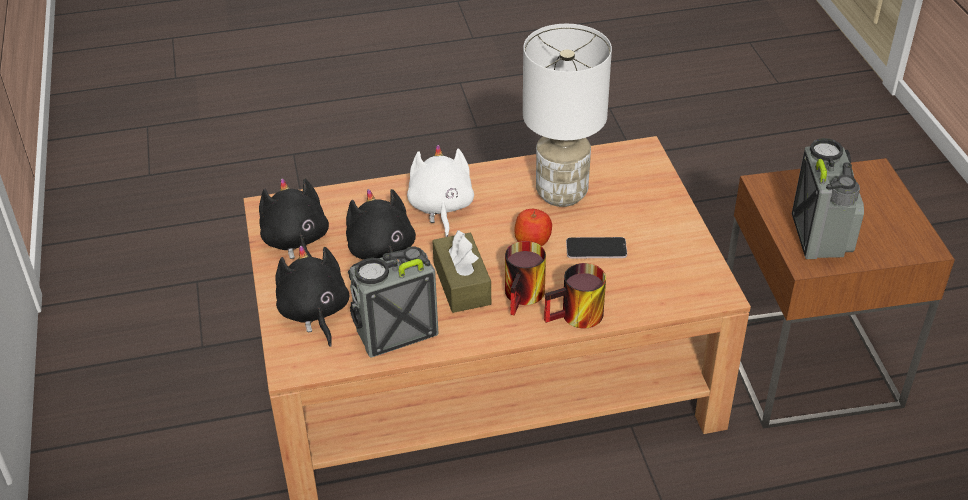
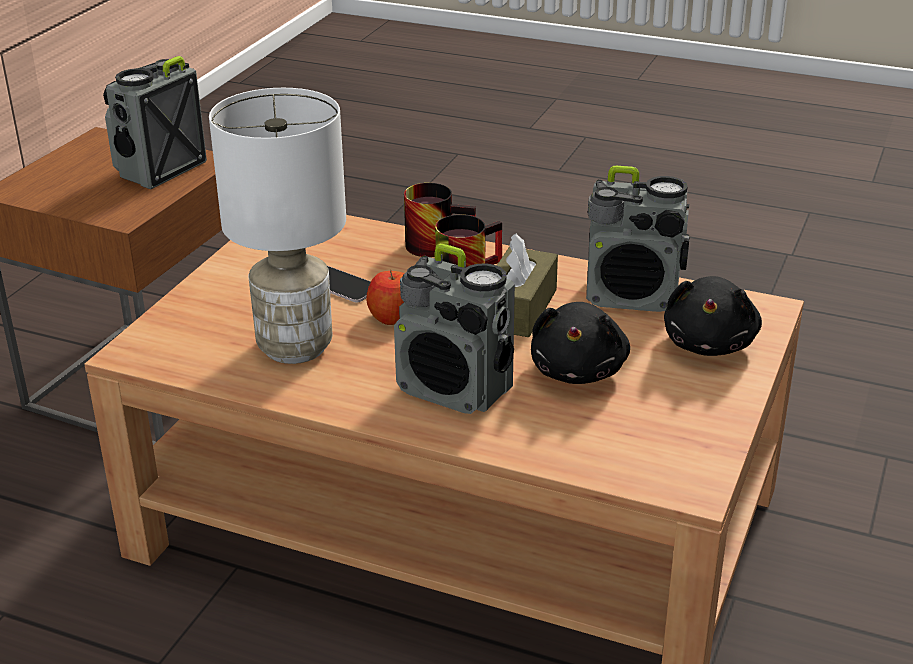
camera: 145 degrees left, 10 degrees down
black plush toy [259,178,329,259] -> none
white plush toy [407,144,474,237] -> radio [394,244,515,414]

